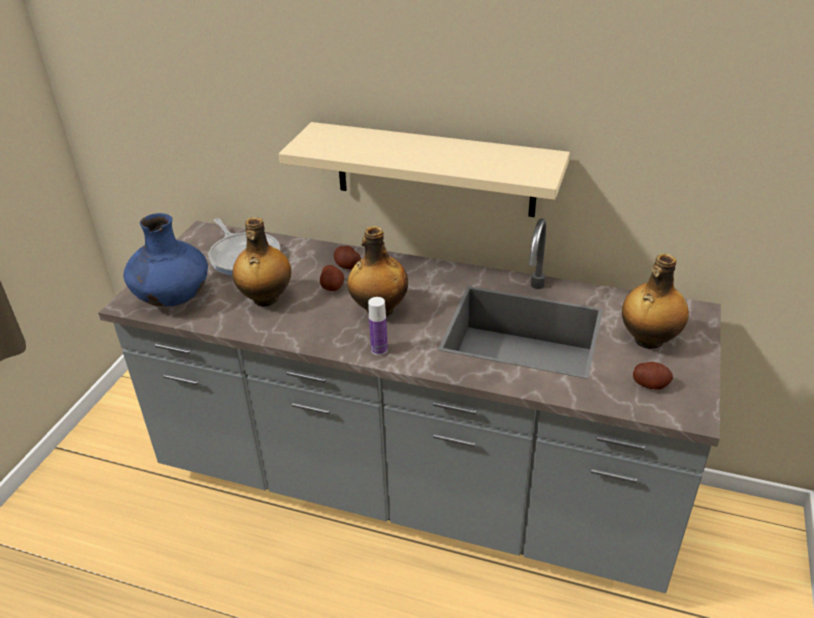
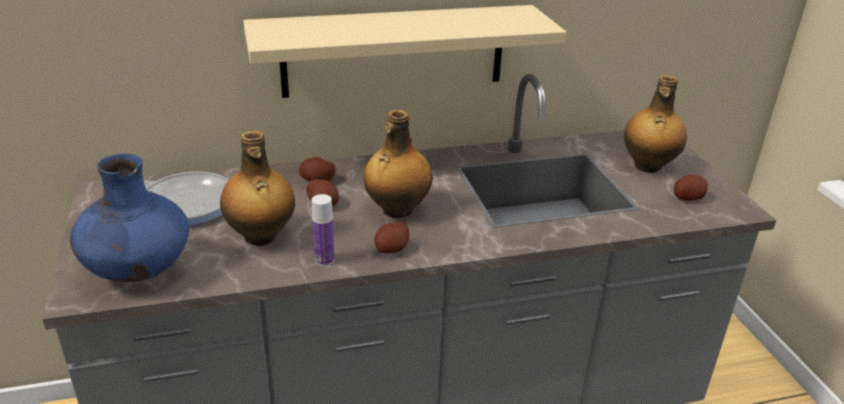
camera: 35 degrees left, 5 degrees down
bottle [368,297,388,355] -> bottle moved to [312,194,335,266]
none -> potato [374,222,409,254]

